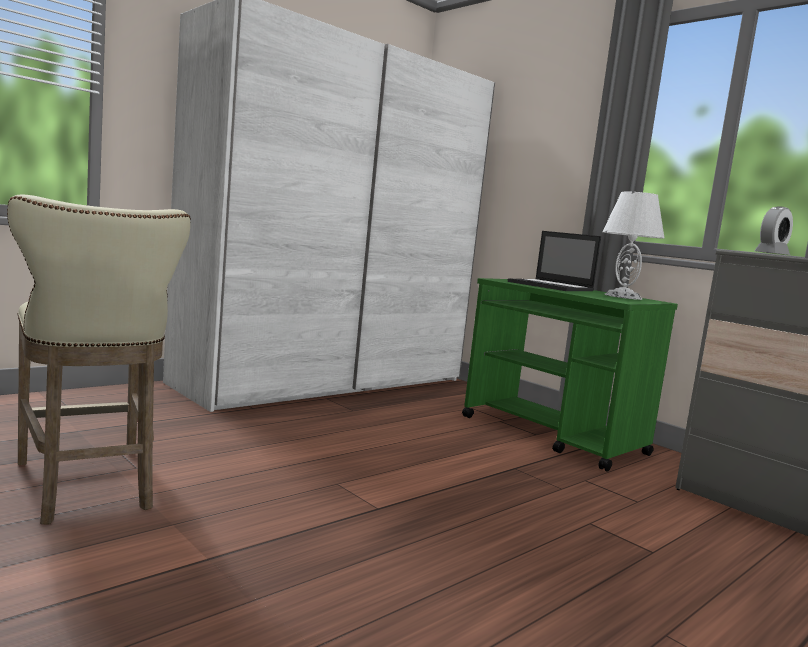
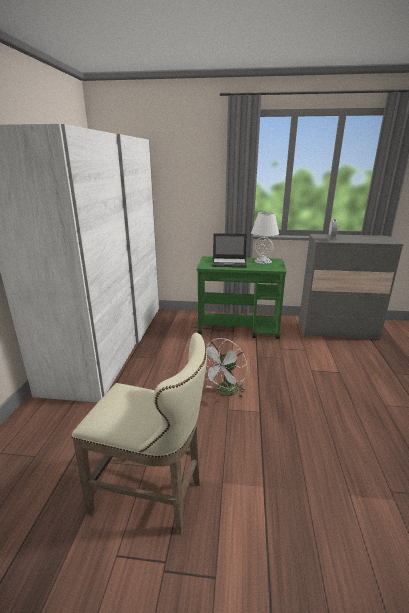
camera: 40 degrees left, 15 degrees up
none -> white fan [204,338,248,398]

